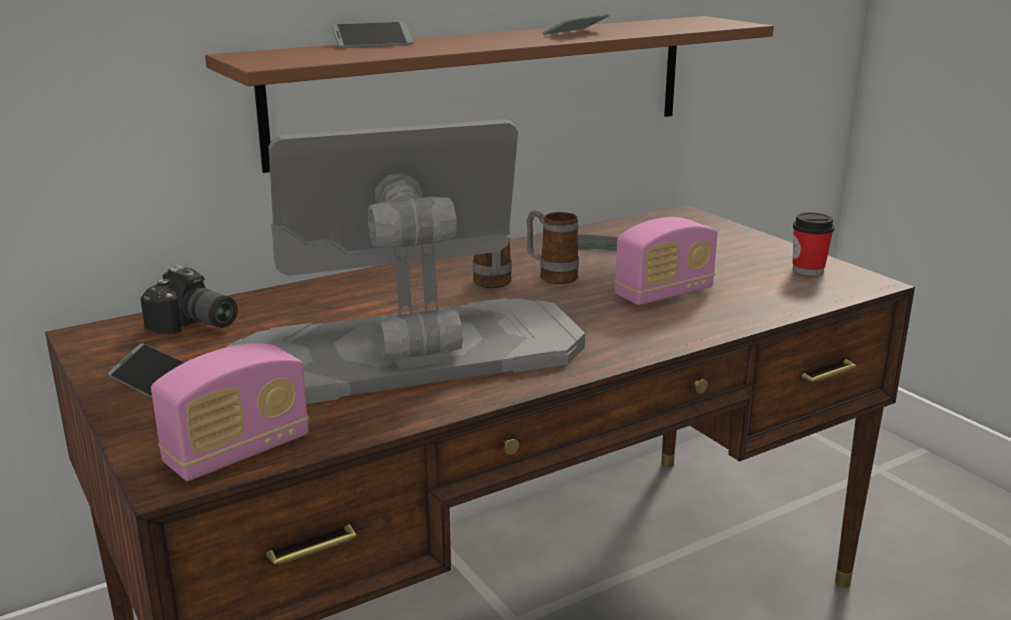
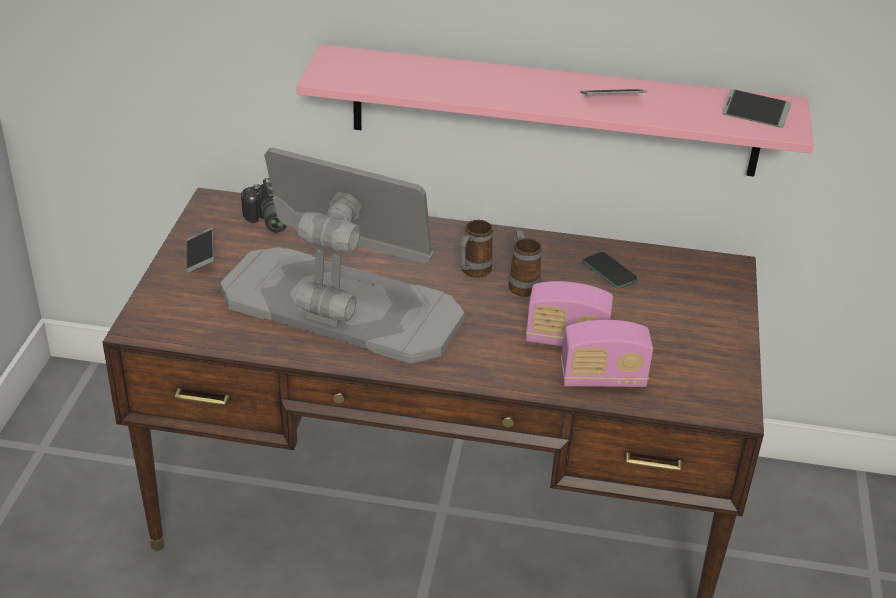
camera: 40 degrees right, 15 degrees up
radio [151,344,309,481] -> radio moved to [561,320,653,387]
brown shelf [205,16,774,173] -> pink shelf [296,44,814,177]
phone [332,22,413,48] -> phone moved to [722,89,791,128]
cup [793,212,835,276] -> none

